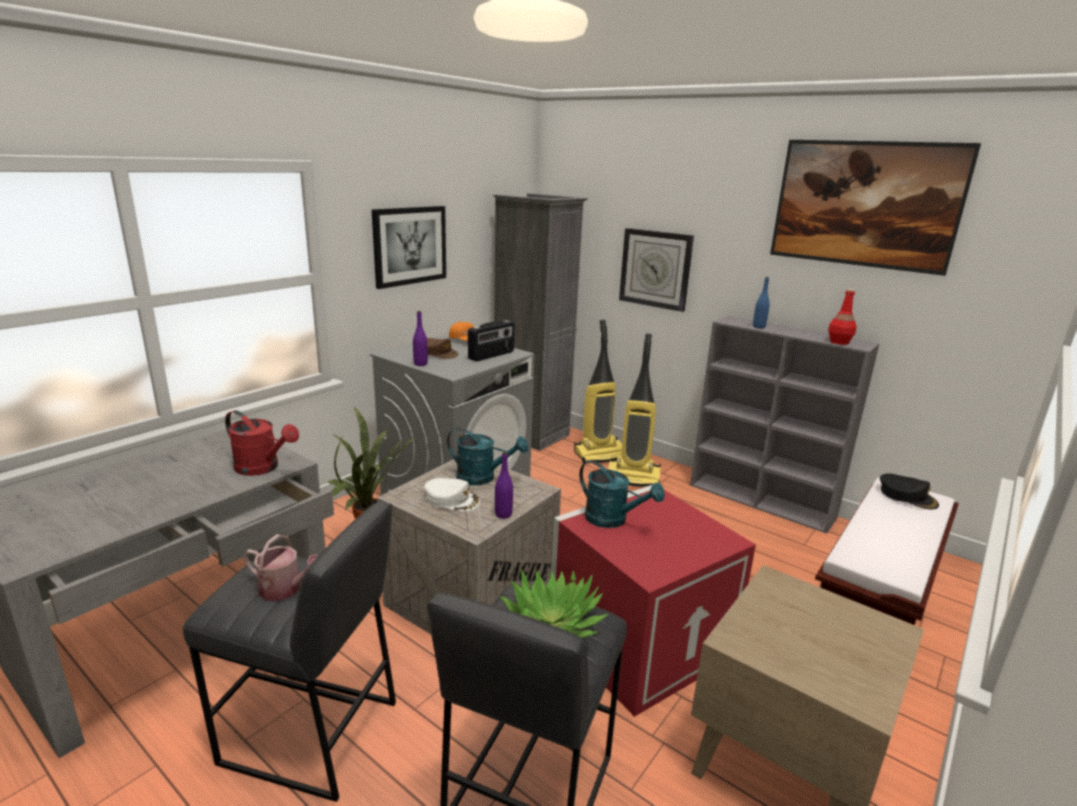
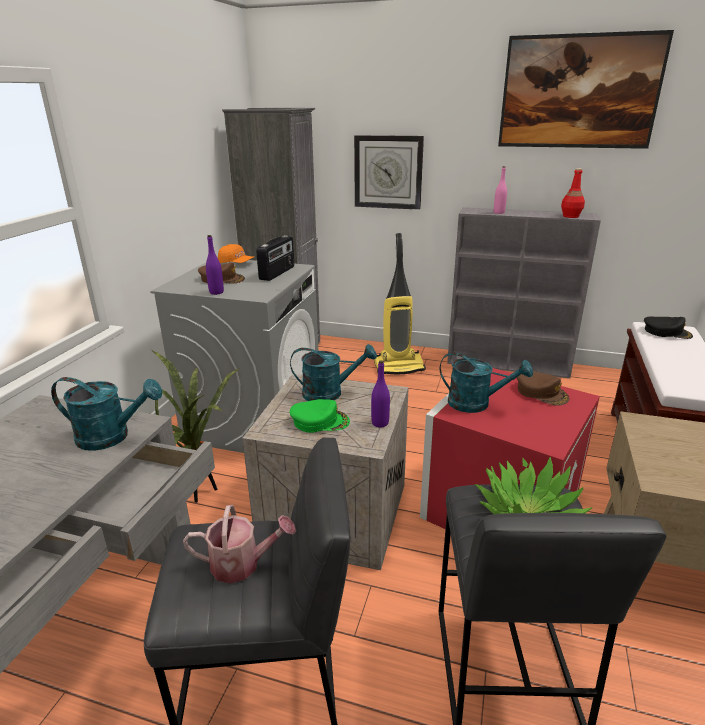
camera: 20 degrees left, 5 degrees up
red watering can [225,410,299,476] -> turquoise watering can [51,377,162,451]
picture [372,206,446,289] -> none
white cap [424,478,480,511] -> green cap [290,399,350,433]
vacuum cleaner [574,320,622,463] -> none
blue bottle [753,277,770,329] -> pink bottle [494,166,507,214]
none -> brown cap [517,371,569,406]

